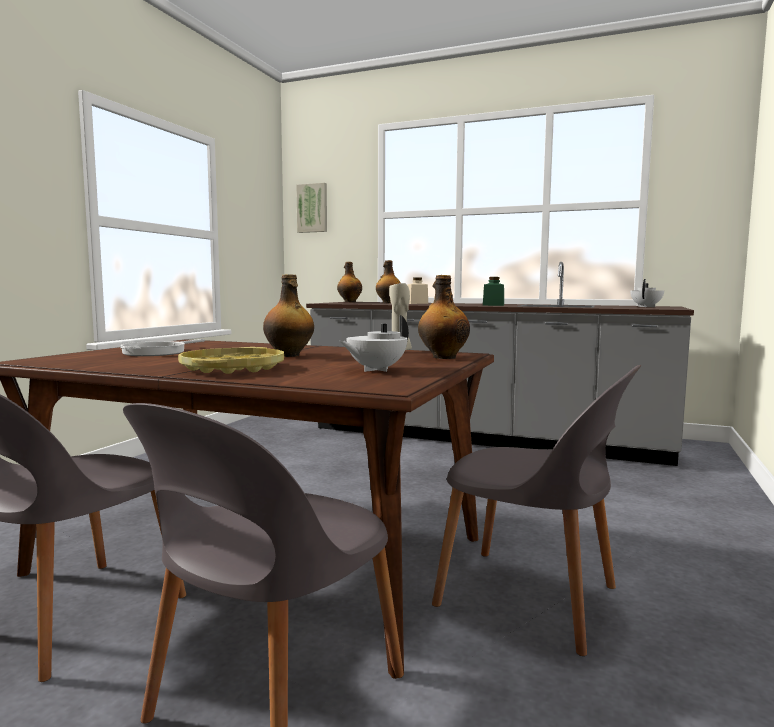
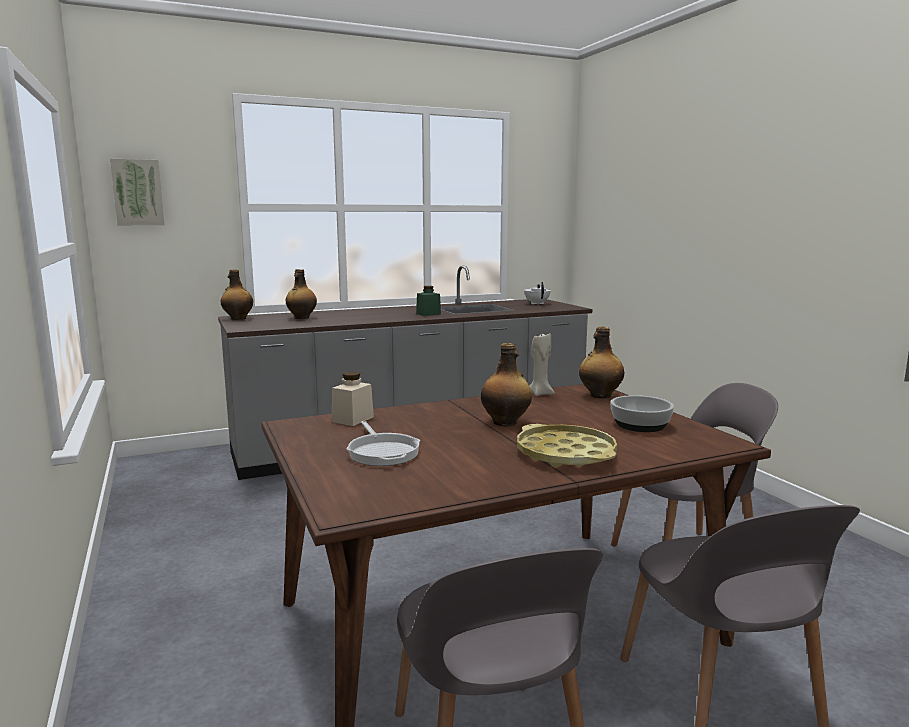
camera: 45 degrees left, 5 degrees up
white teapot [339,315,409,372] -> bowl [610,395,674,432]
beige jar [407,277,428,304] -> beige jar moved to [332,372,374,426]

